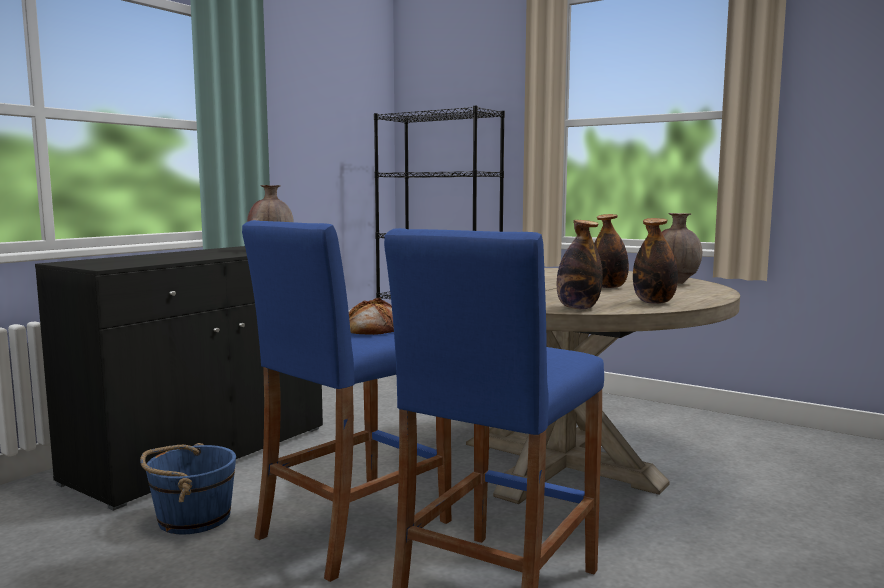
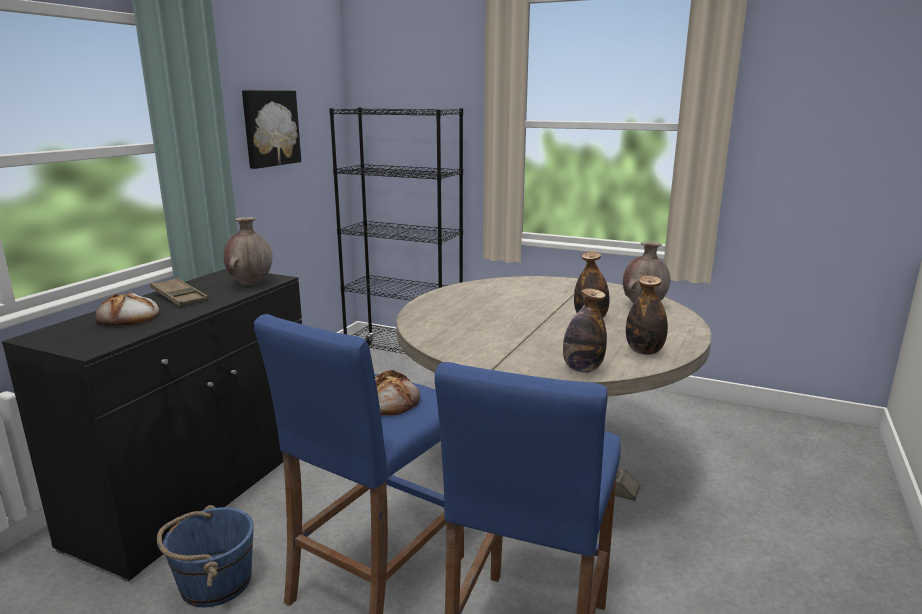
camera: 10 degrees left, 10 degrees up
none -> bread [95,292,159,326]
none -> brown tray [150,278,208,307]
none -> picture [242,90,301,169]

